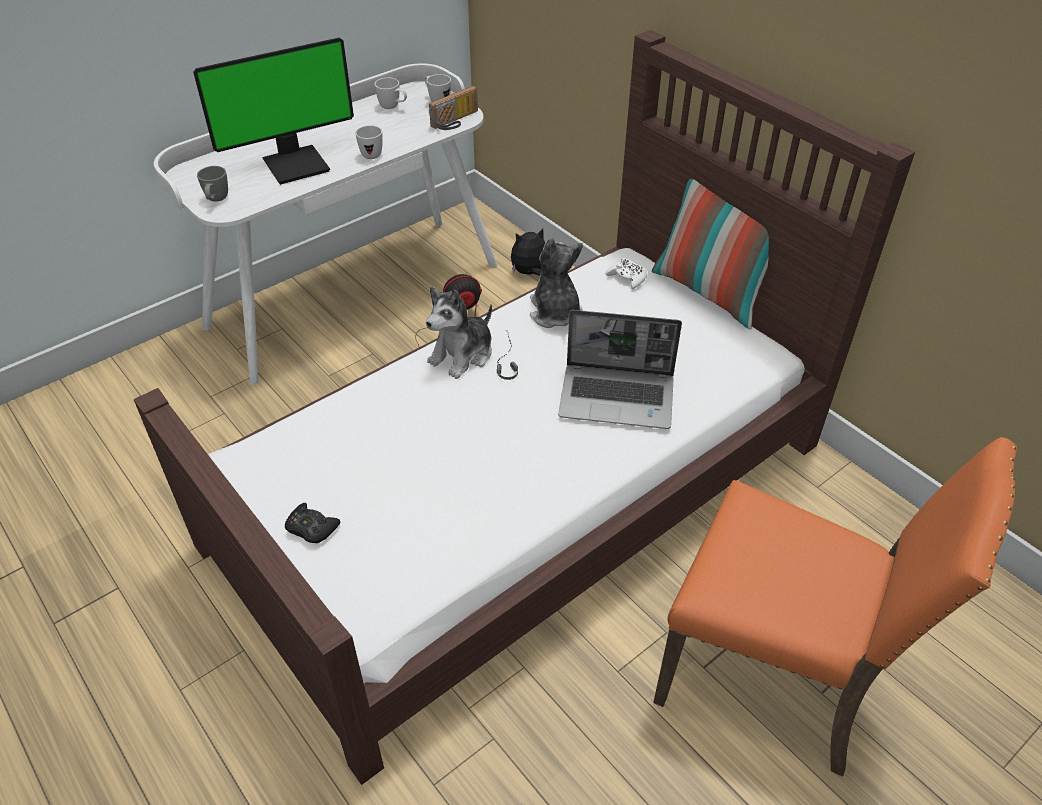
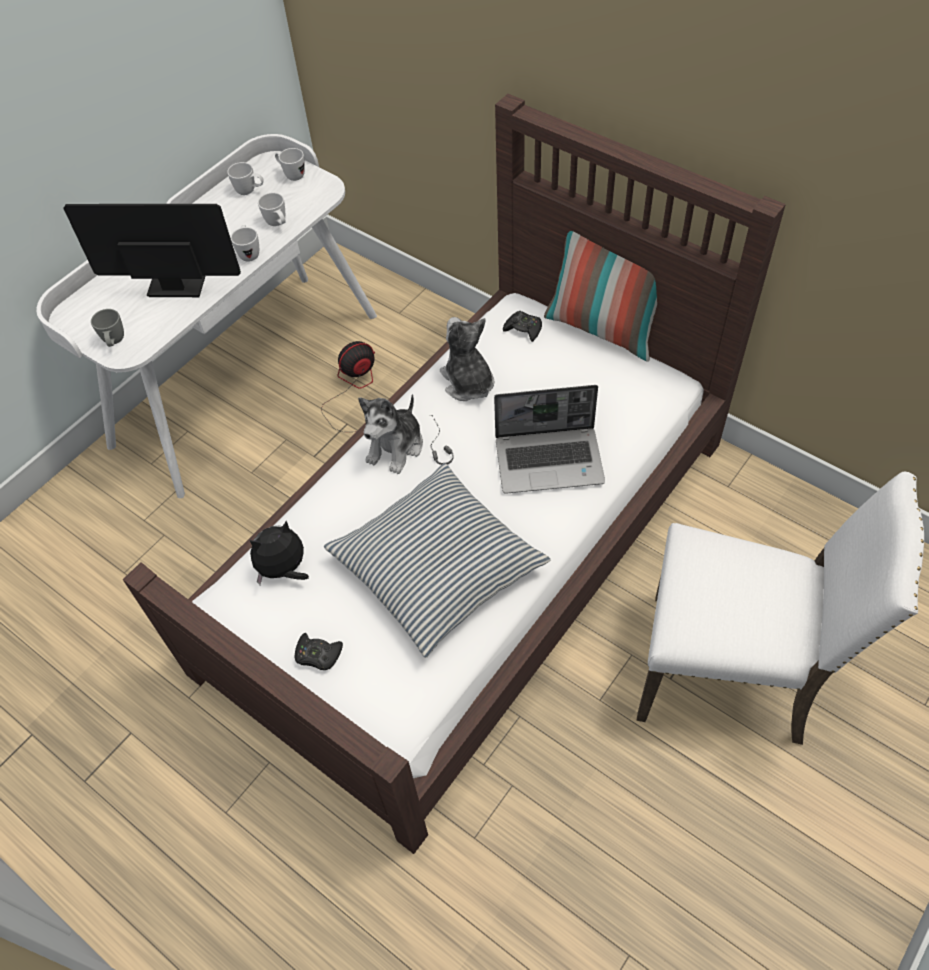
camera: 10 degrees left, 10 degrees up
monitor [193,38,354,185] -> monitor turned 135 degrees counterclockwise [63,204,241,297]
radio [429,86,478,130] -> none
plush toy [511,228,545,276] -> plush toy moved to [249,521,309,585]
white game controller [606,258,647,289] -> black game controller [503,311,542,342]
orange chair [653,437,1018,777] -> white chair [637,472,924,745]
none -> white mug [258,193,286,226]
none -> pillow [324,463,550,658]

